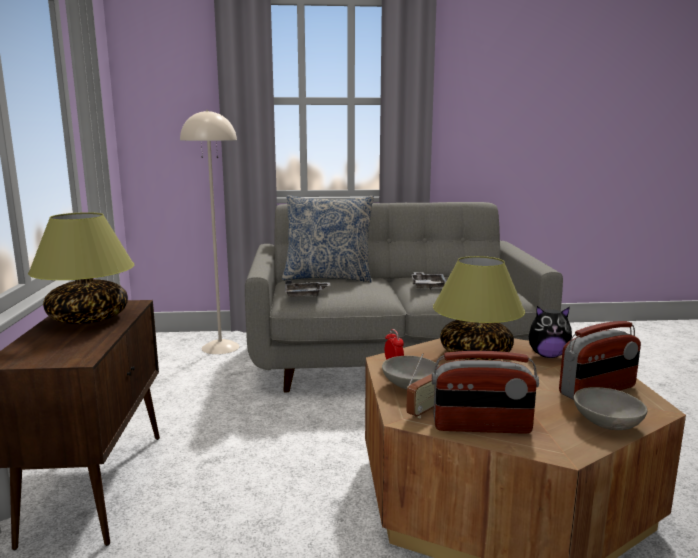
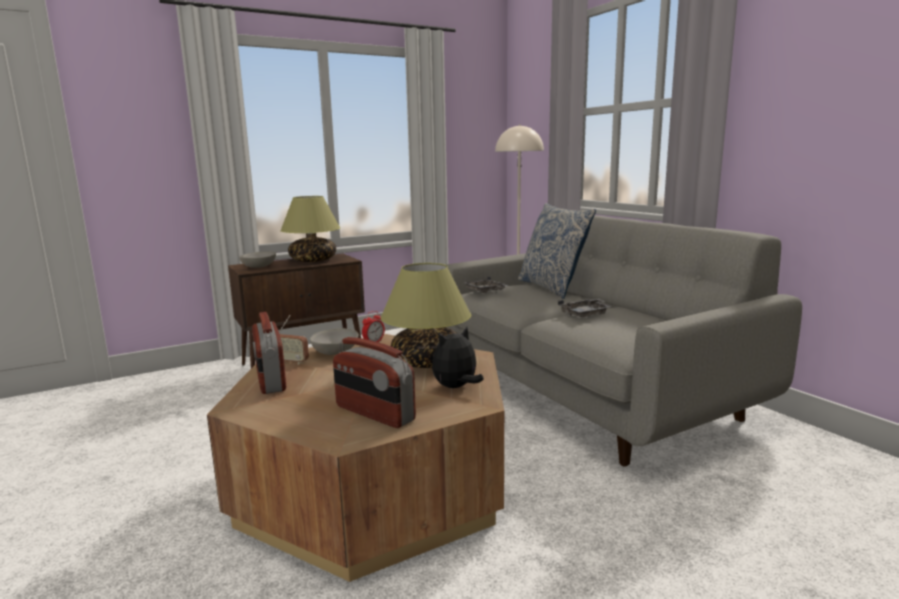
camera: 65 degrees right, 0 degrees up
plush toy [529,306,572,358] -> plush toy turned 75 degrees clockwise [432,327,484,388]
grey bowl [574,387,647,430] -> grey bowl moved to [239,252,276,268]

